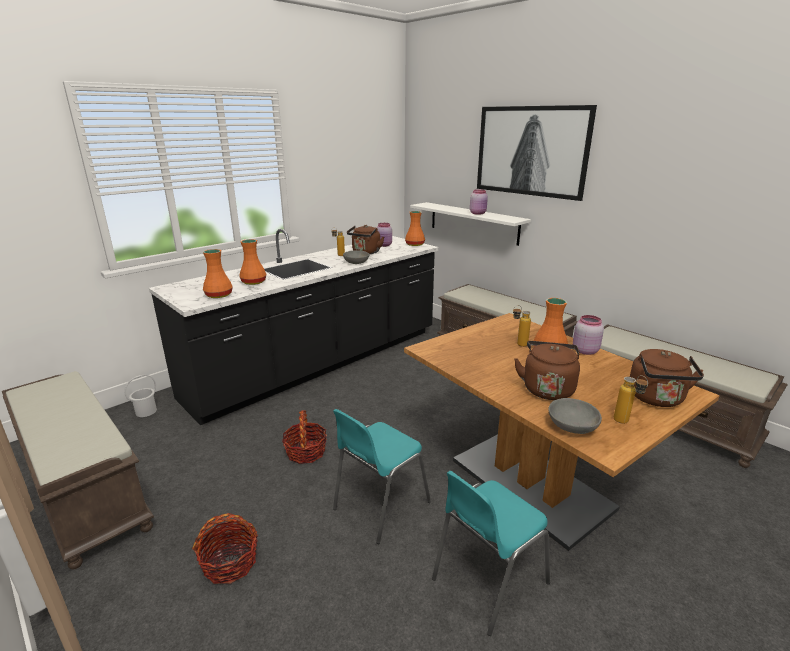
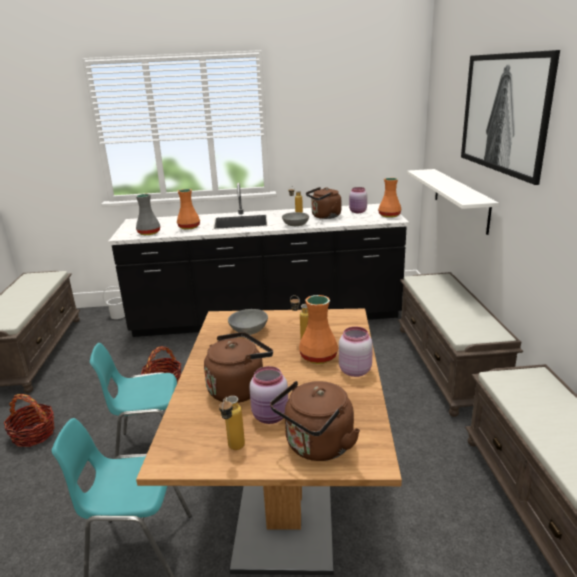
camera: 40 degrees right, 0 degrees up
orange vase [203,249,233,298] -> grey vase [136,194,160,235]
pink jar [470,189,488,215] -> pink jar moved to [249,366,288,424]
grey bowl [548,398,602,434] -> grey bowl moved to [228,309,268,335]

